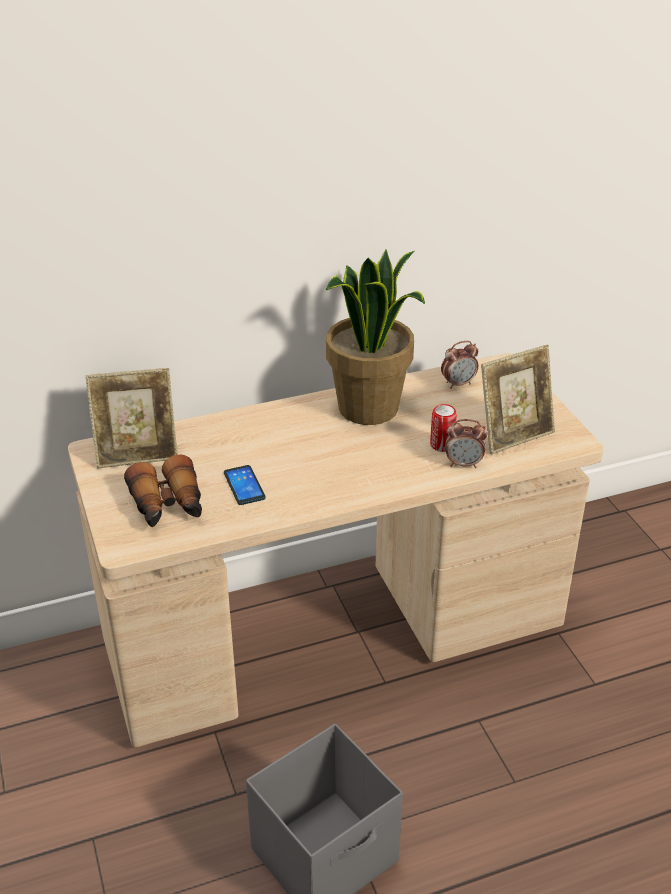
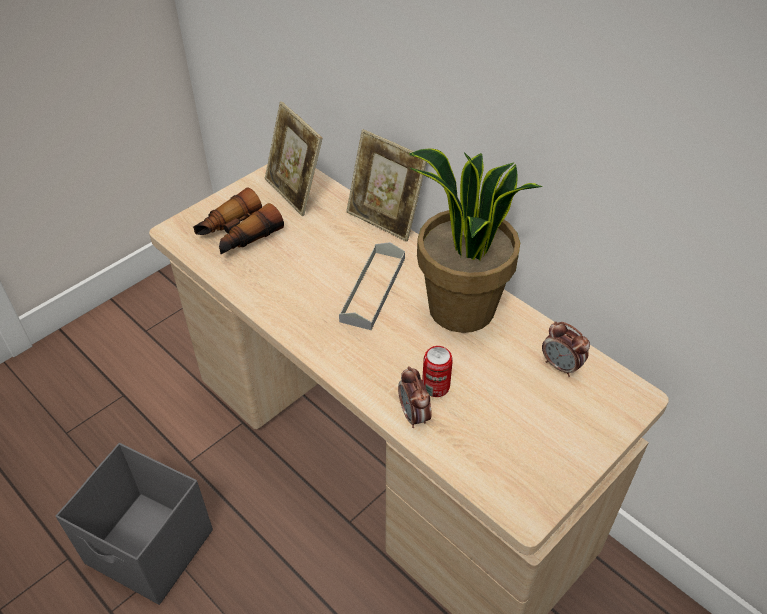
camera: 65 degrees right, 10 degrees up
phone [224,465,266,505] -> none
picture frame [481,345,555,454] -> picture frame moved to [346,129,427,242]
none -> grey tray [339,242,405,330]

